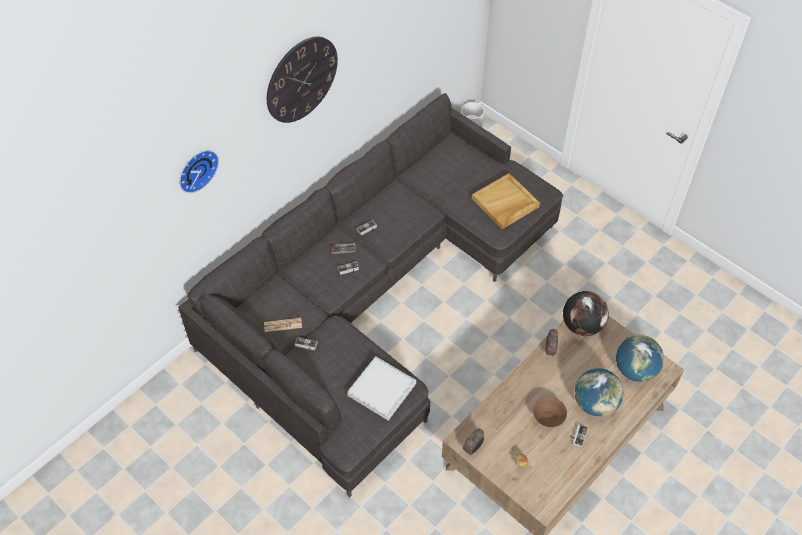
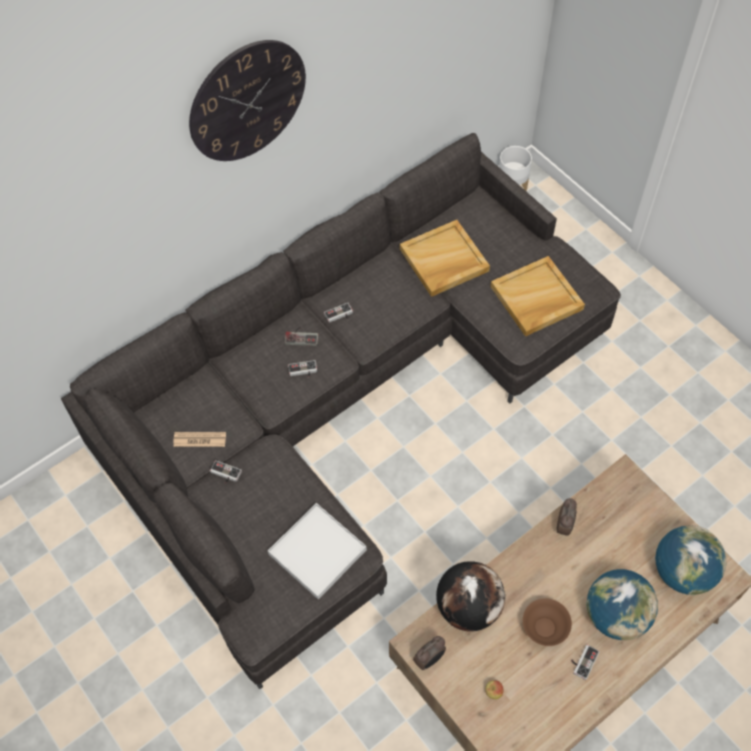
camera: 10 degrees right, 5 degrees up
wall clock [179,150,219,193] -> none
globe [563,291,609,336] -> globe moved to [436,561,505,632]
none -> beige tray [400,220,490,297]

